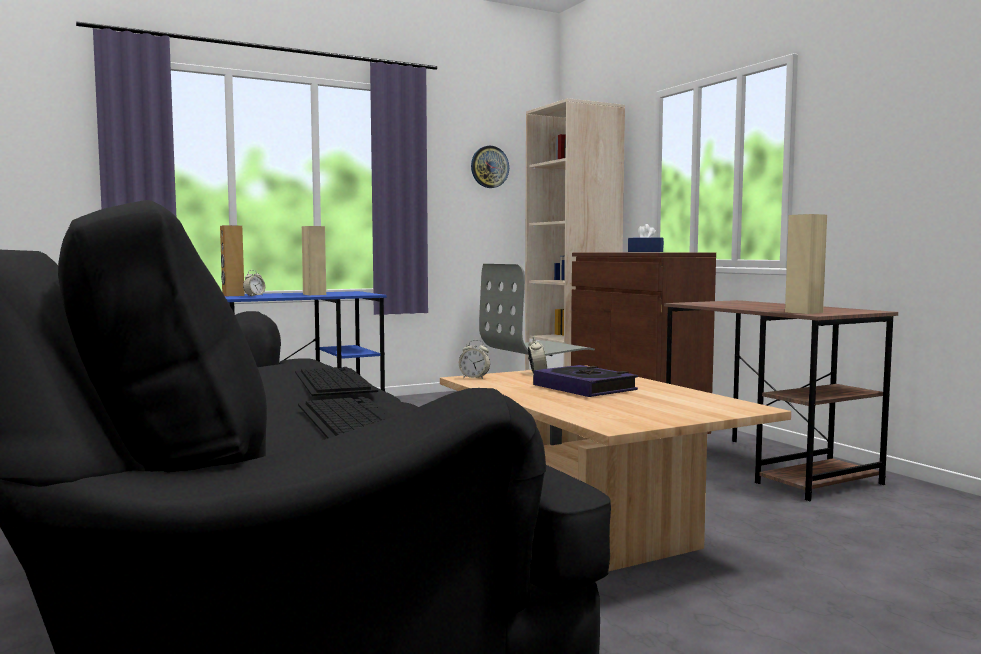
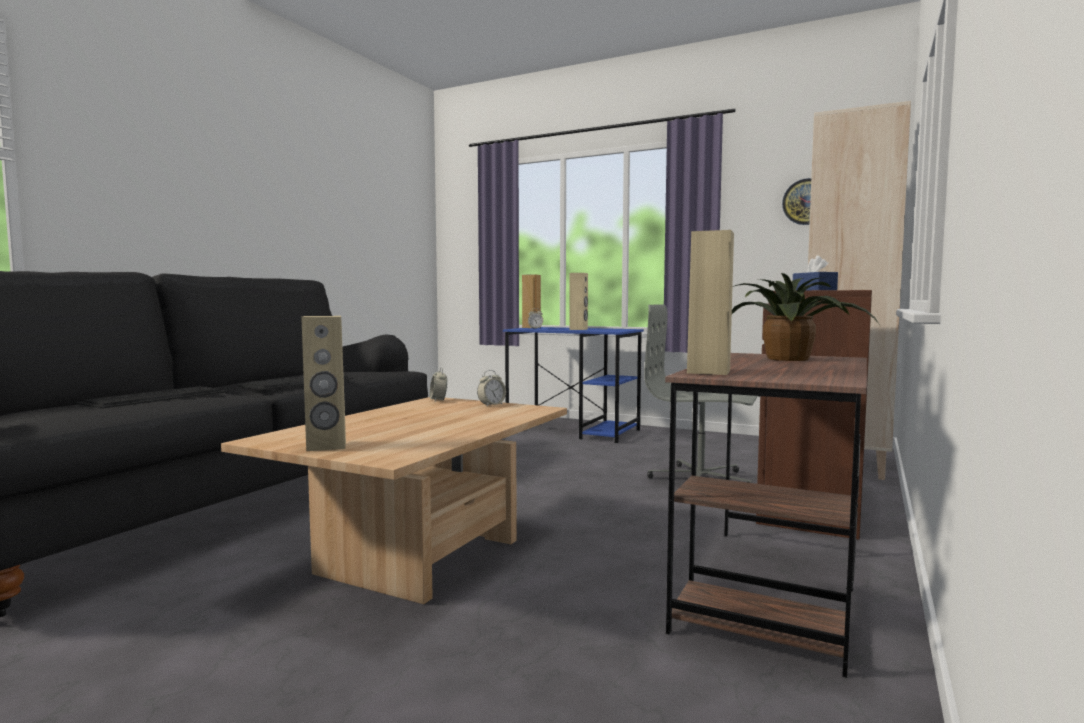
camera: 55 degrees right, 0 degrees up
book [533,365,638,397] -> none
none -> beige speaker [301,316,346,451]
none -> potted plant [732,273,879,361]

